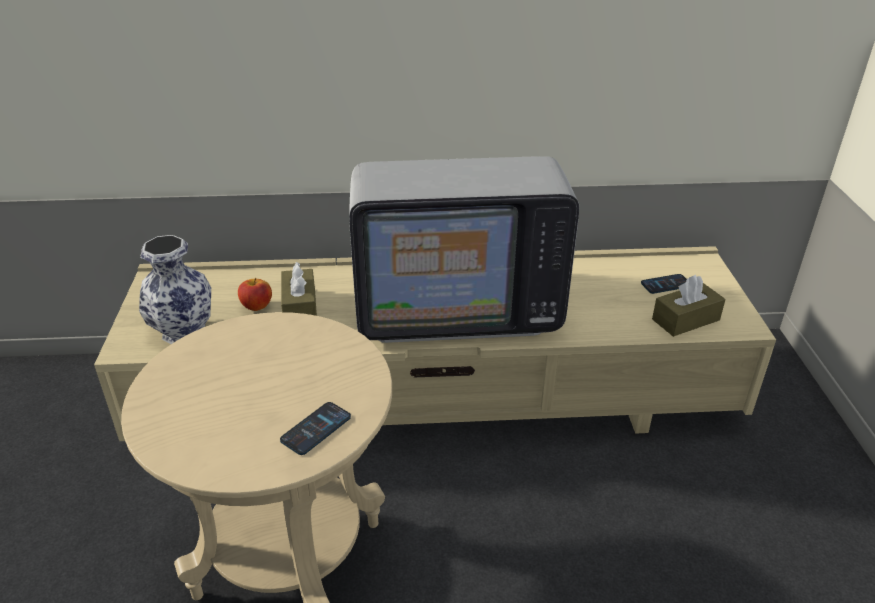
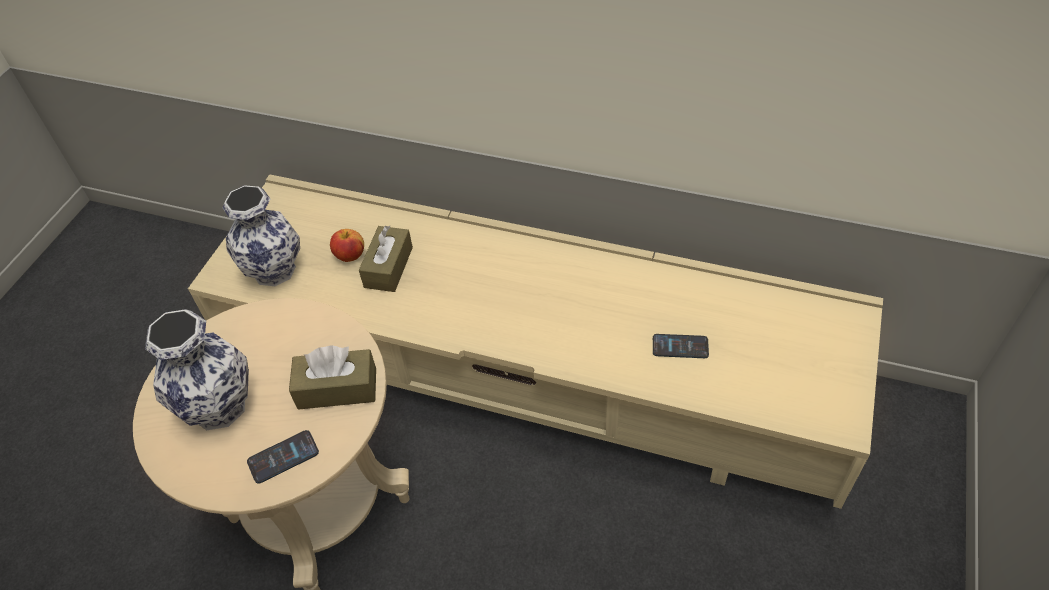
camera: 25 degrees right, 15 degrees up
television [349,156,579,343] -> none
phone [641,274,687,294] -> phone moved to [653,334,709,358]
brown tissue box [652,275,725,337] -> brown tissue box moved to [289,345,376,410]
none -> vase [145,309,249,430]

